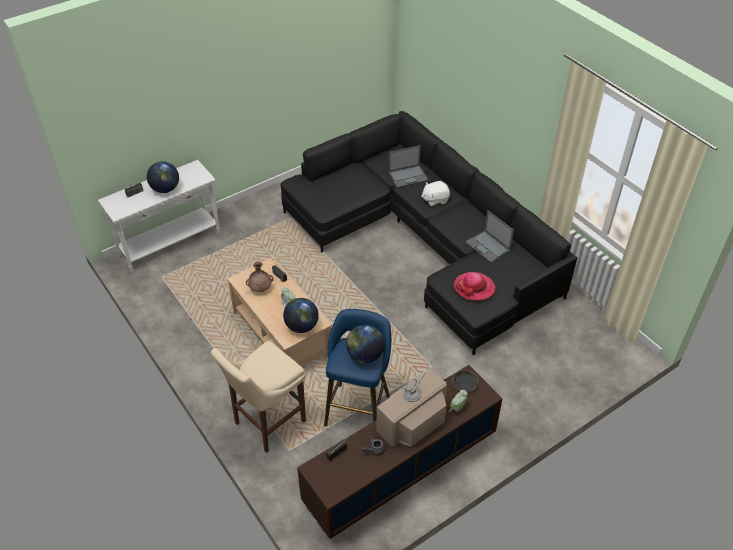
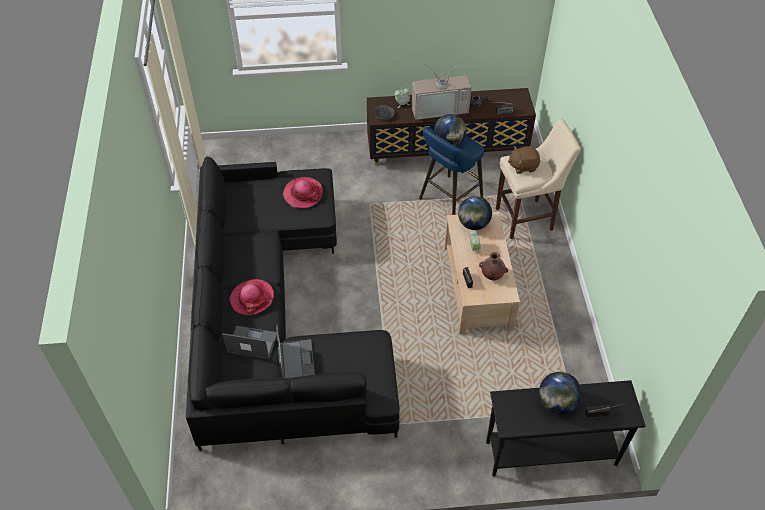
camera: 150 degrees left, 5 degrees up
white console table [98,160,220,273] -> black console table [486,380,645,477]
white plush toy [421,181,450,207] -> hat [229,279,274,315]
laptop [465,210,514,263] -> laptop moved to [276,325,315,380]
none -> brown plush toy [508,146,540,174]

